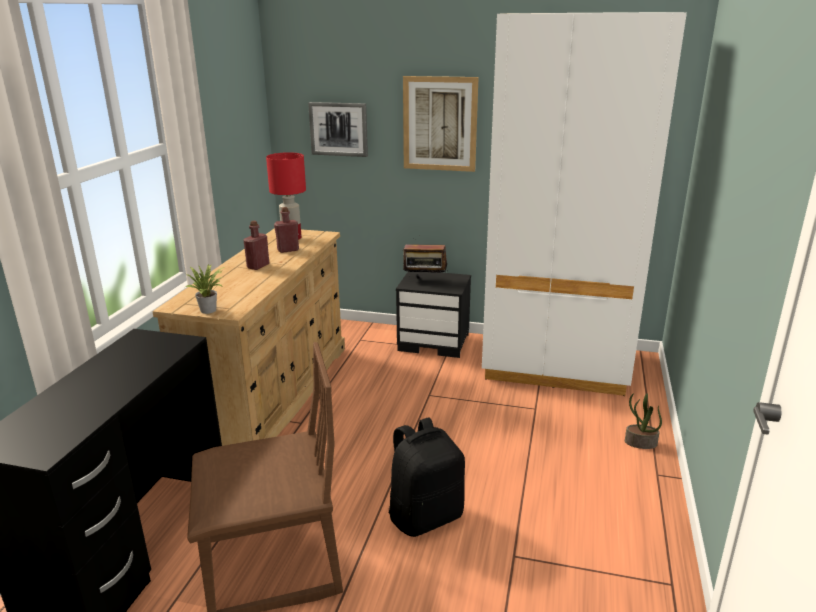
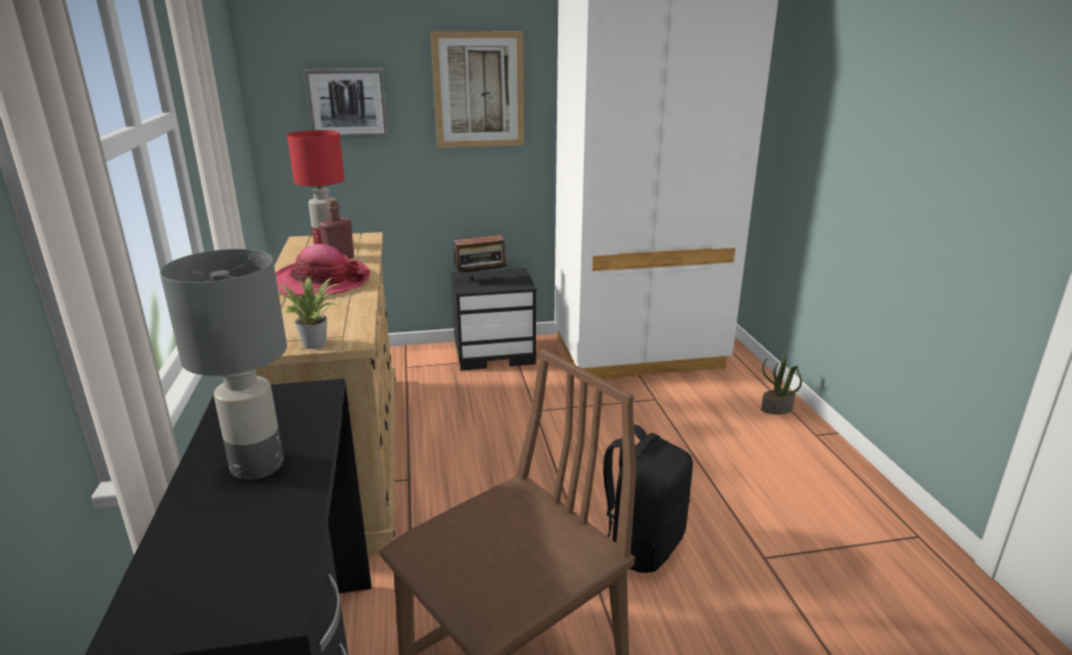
camera: 25 degrees left, 0 degrees up
red bottle [243,221,269,270] -> hat [275,244,370,297]
none -> grey table lamp [160,249,287,480]

